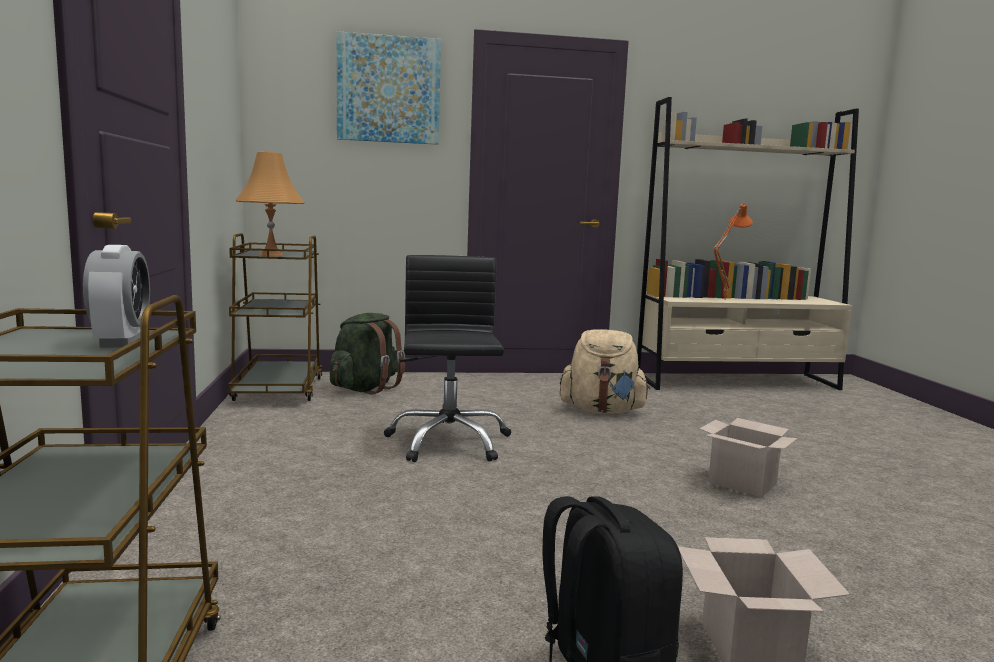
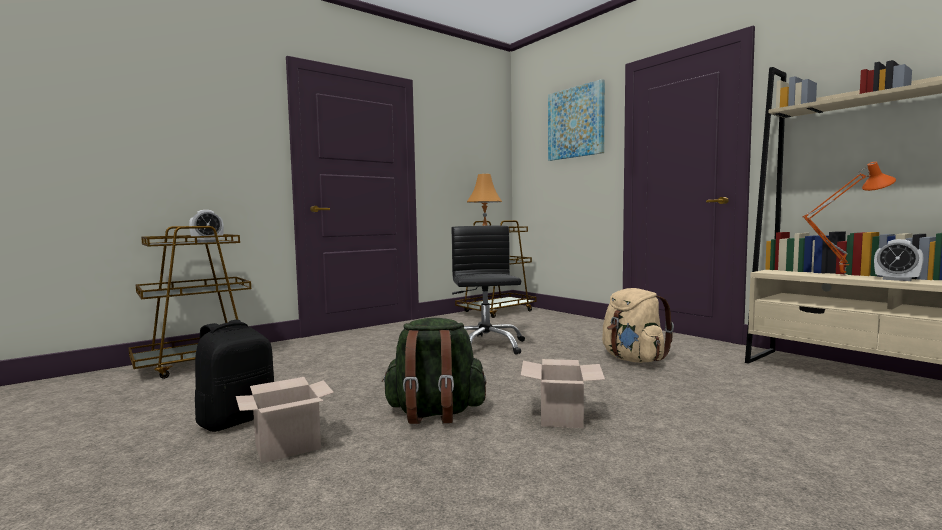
camera: 60 degrees right, 5 degrees down
green backpack [330,313,405,394] -> green backpack moved to [382,318,486,424]
black office chair [384,255,511,462] -> black office chair turned 60 degrees counterclockwise [451,226,525,355]
none -> alarm clock [874,239,924,281]

